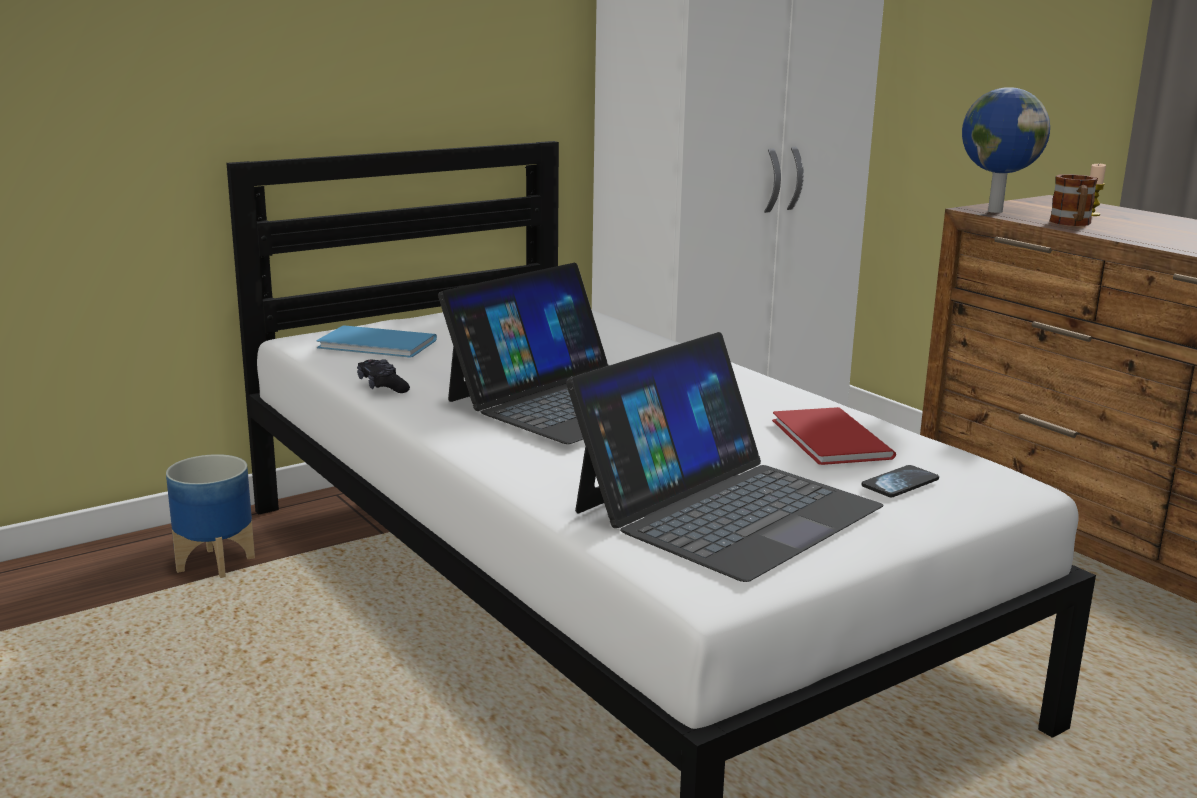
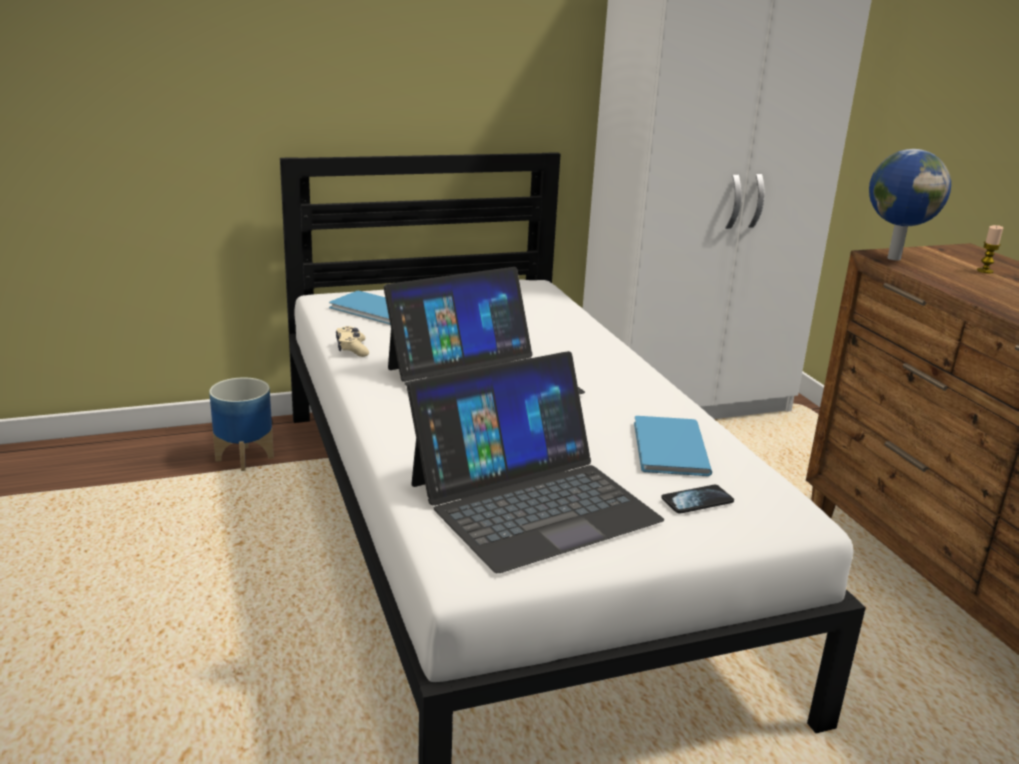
camera: 15 degrees right, 5 degrees up
black game controller [357,359,410,393] -> beige game controller [336,326,369,357]
red book [772,407,896,465] -> blue book [634,416,712,476]
mug [1049,174,1098,226] -> none

